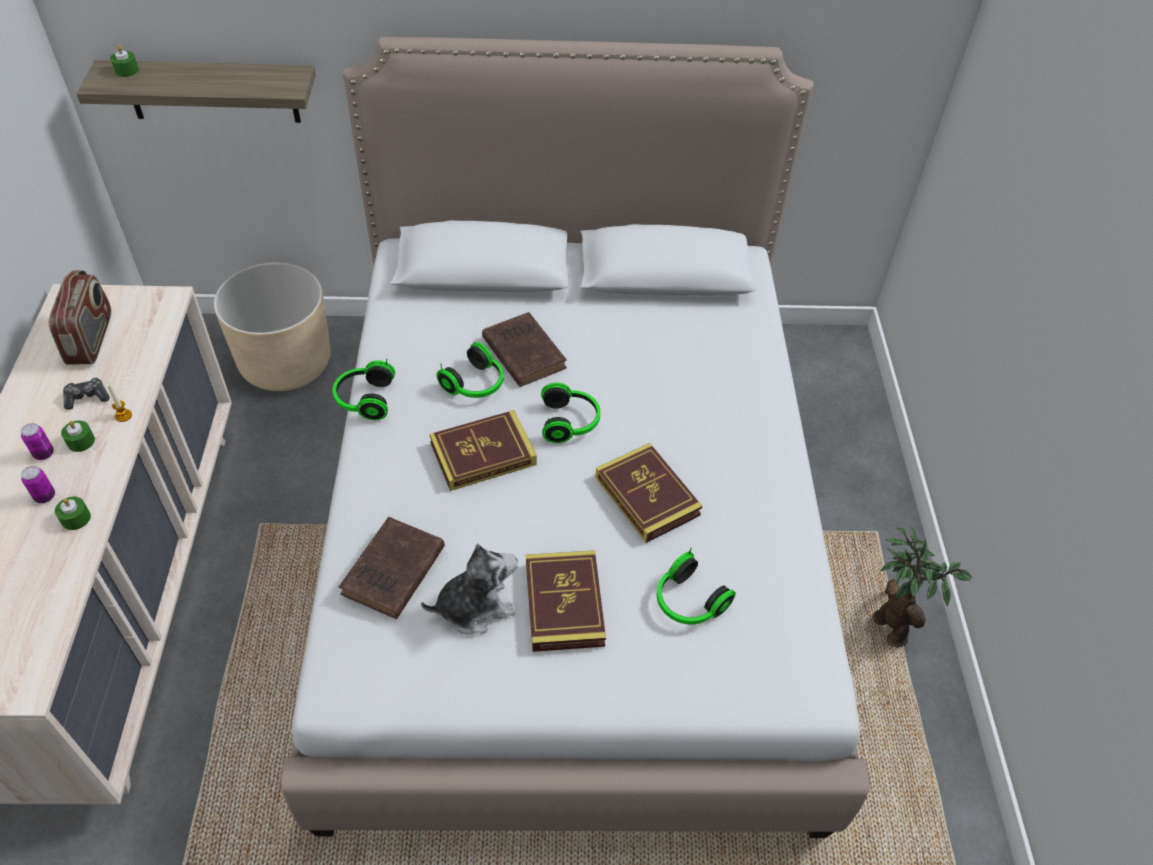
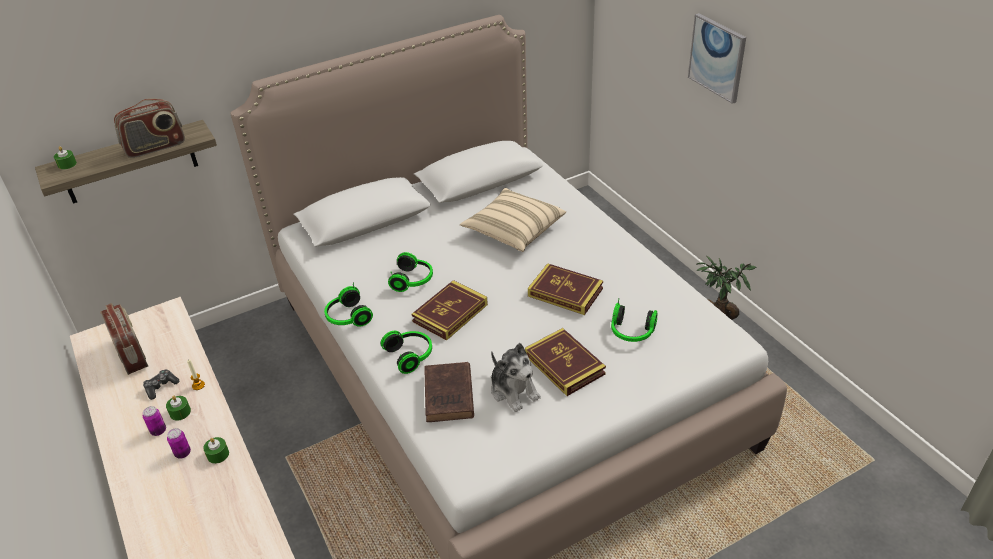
camera: 25 degrees left, 10 degrees down
beige planter [214,262,331,391] -> none
plush toy [421,543,518,635] -> plush toy turned 105 degrees clockwise [491,343,541,412]
brown book [482,312,567,387] -> none
headphones [541,383,601,443] -> headphones moved to [381,331,432,374]
none -> radio [114,99,185,158]
none -> beige pillow [460,188,566,252]
none -> picture [688,13,746,104]

